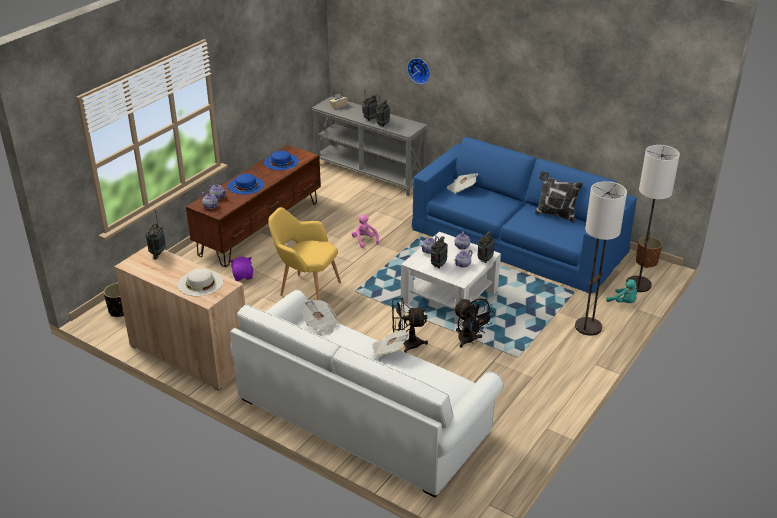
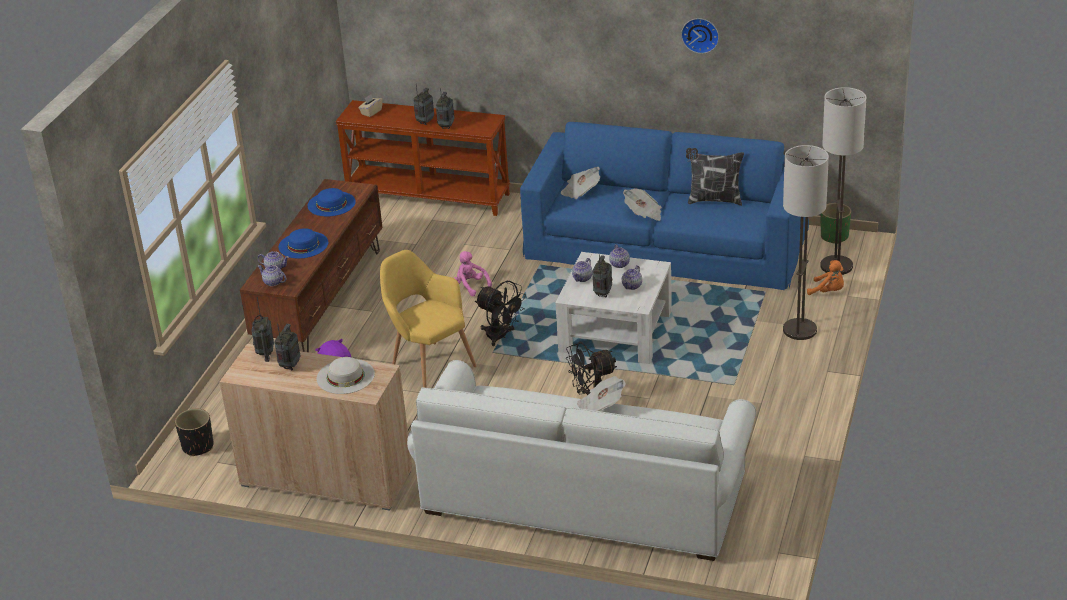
camera: 15 degrees left, 0 degrees up
yellow armchair [268,207,341,300] -> yellow armchair turned 45 degrees clockwise [380,250,476,388]
newspaper [301,300,339,335] -> newspaper moved to [623,189,662,221]
grey console table [312,96,428,196] -> brown console table [335,100,510,216]
wall clock [407,58,430,84] -> wall clock moved to [681,18,719,54]
black fan [453,299,495,348] -> black fan moved to [475,281,526,346]
radio [477,229,495,263] -> radio moved to [274,324,300,370]
turquoise plush toy [606,279,637,303] -> orange plush toy [807,260,844,295]
brown planter [636,236,662,268] -> green planter [821,203,851,244]

